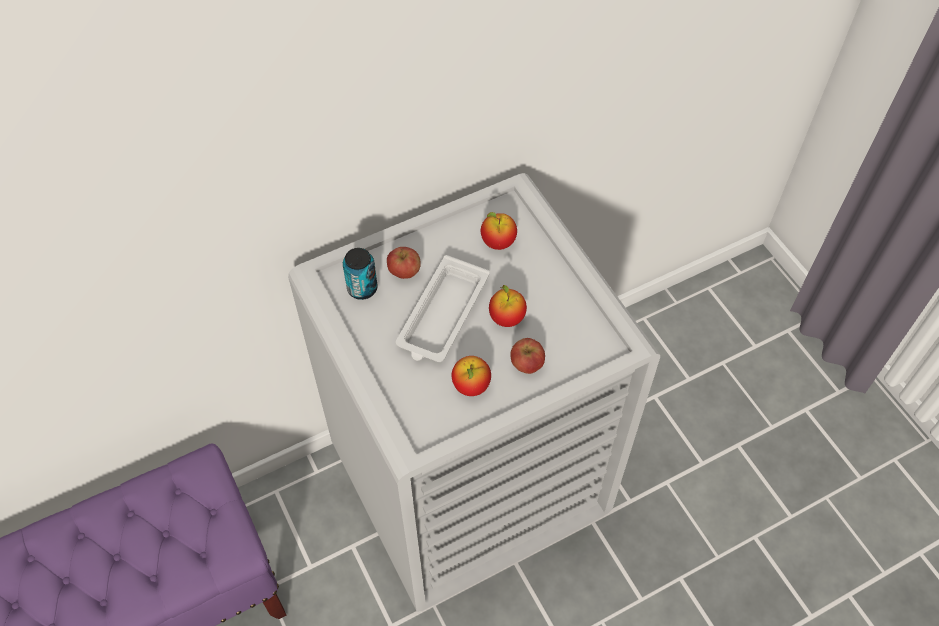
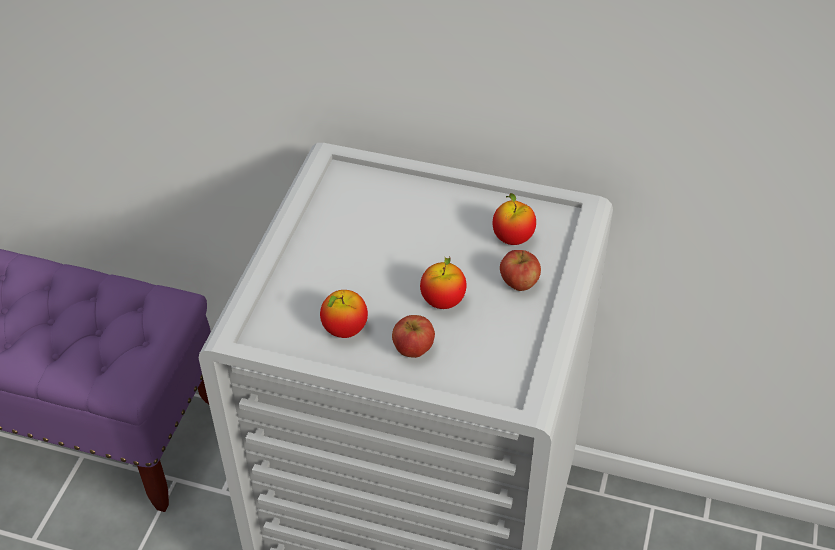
camera: 45 degrees right, 10 degrees down
can [343,248,378,300] -> none
apple [387,247,420,279] -> apple moved to [500,250,541,291]
white tray [396,255,489,362] -> none

